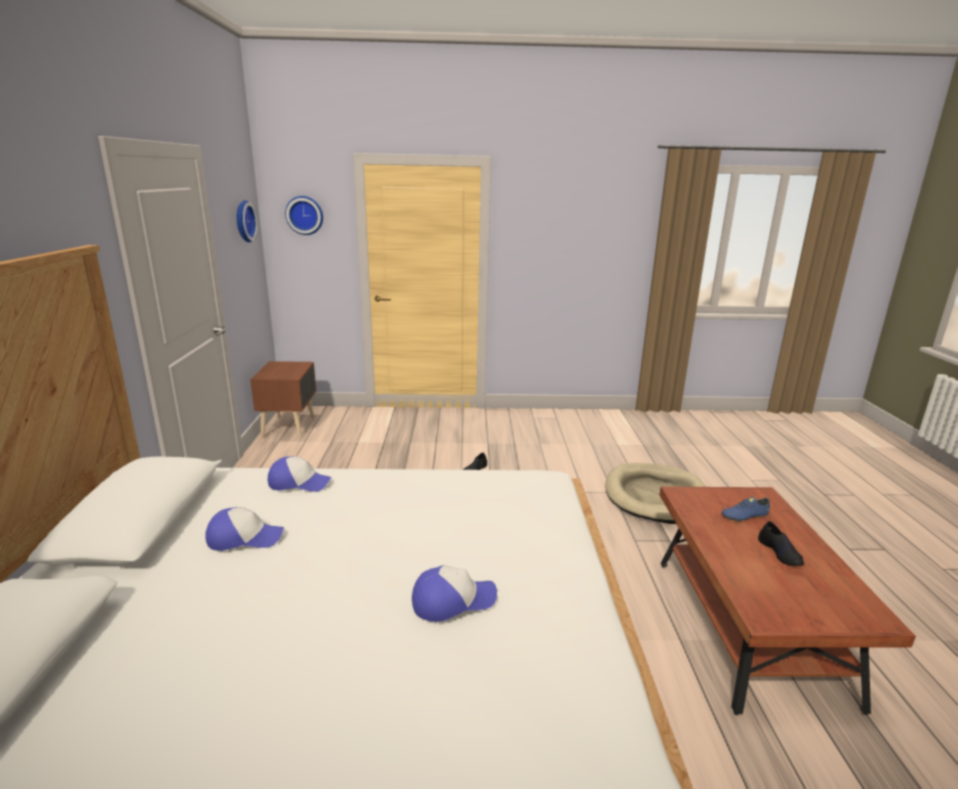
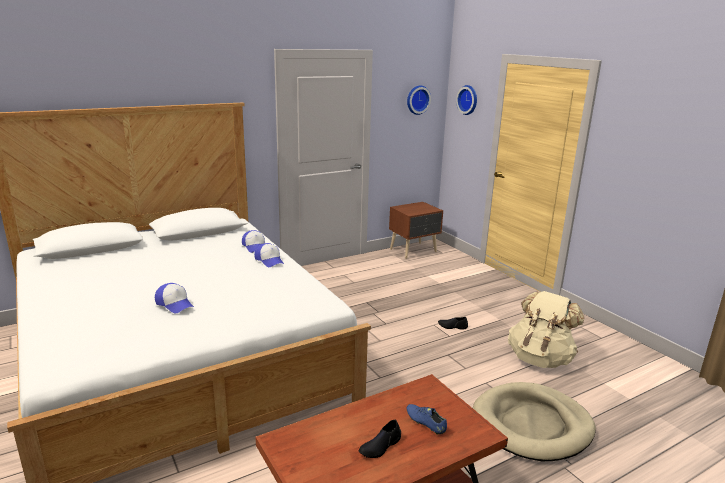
camera: 60 degrees right, 0 degrees up
cap [205,507,284,551] -> cap moved to [254,243,284,267]
none -> beige backpack [508,291,584,368]

